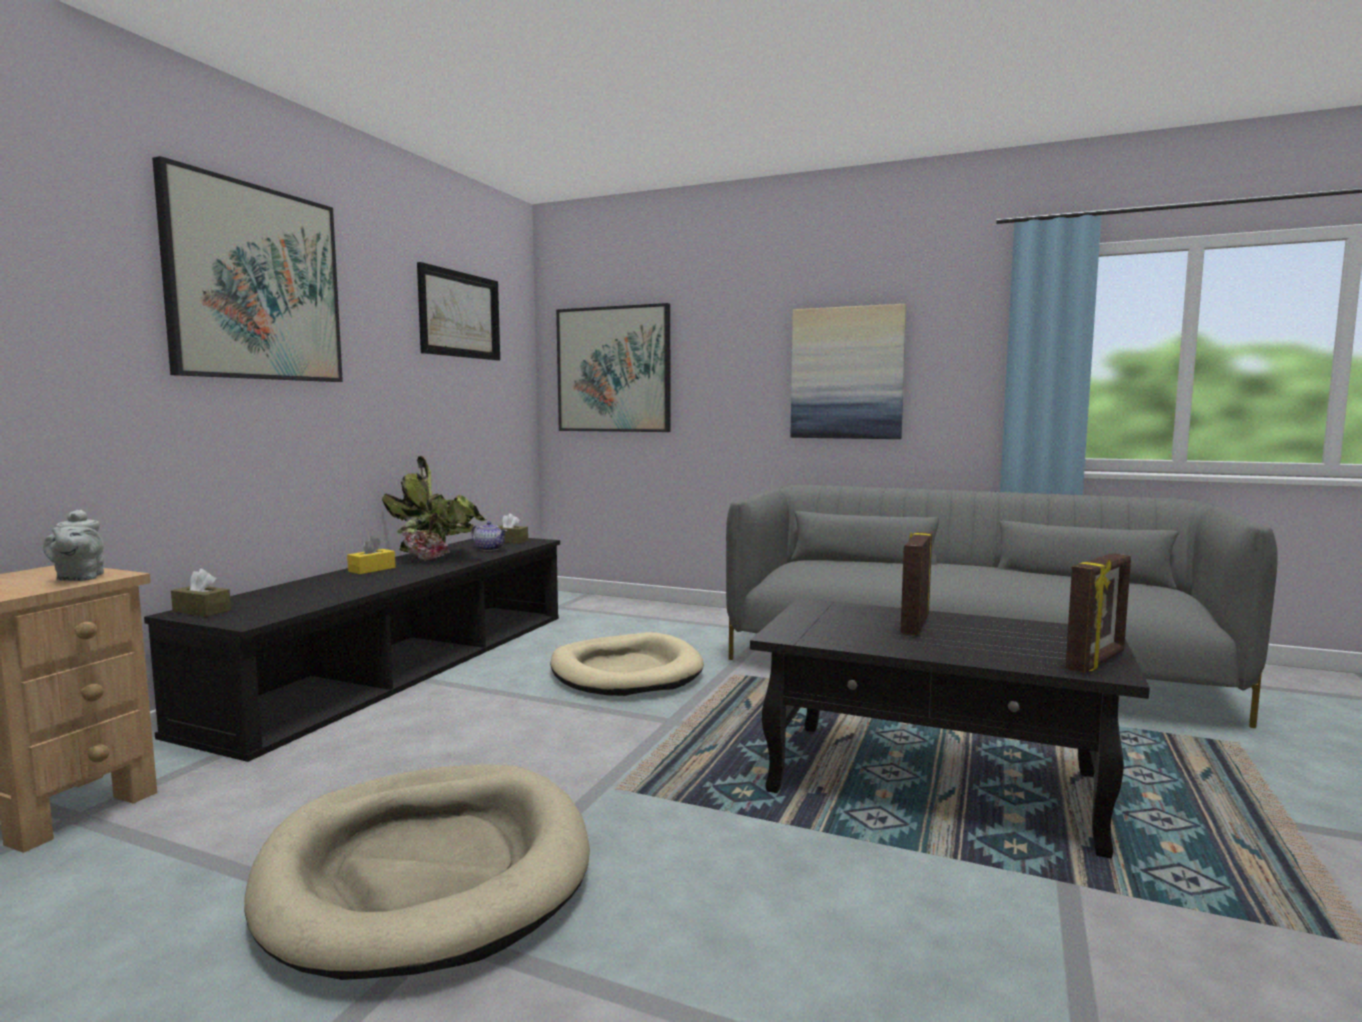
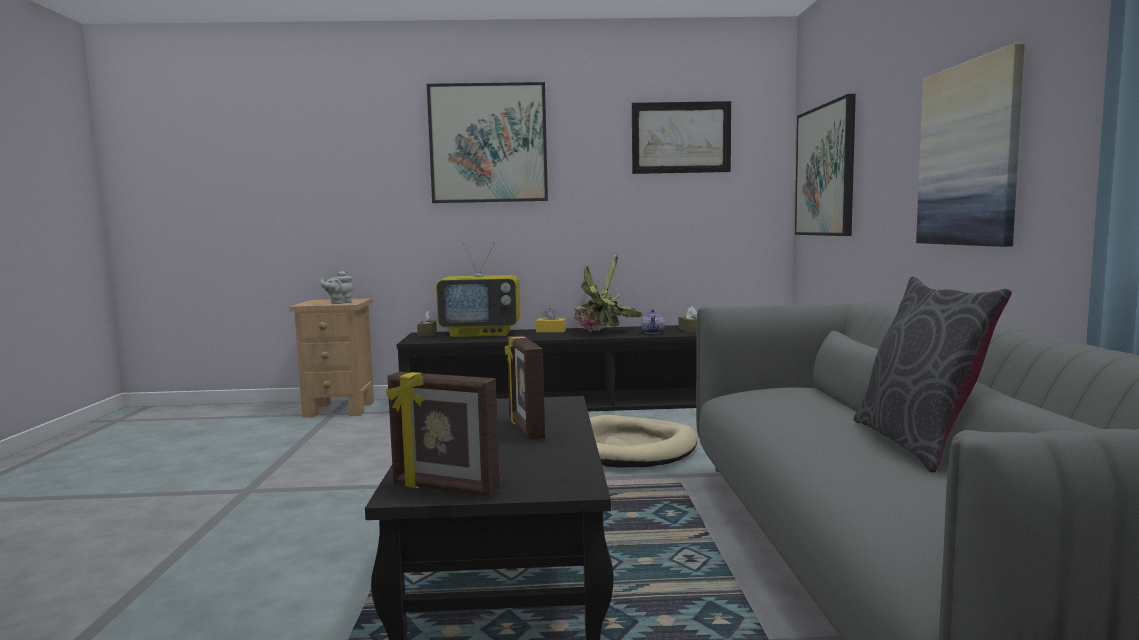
camera: 65 degrees right, 0 degrees up
beige dog bed [244,764,590,980] -> none
picture frame [901,532,932,636] -> picture frame turned 105 degrees counterclockwise [505,335,545,441]
none -> television [436,242,520,337]
none -> grey pillow [853,277,1012,473]

